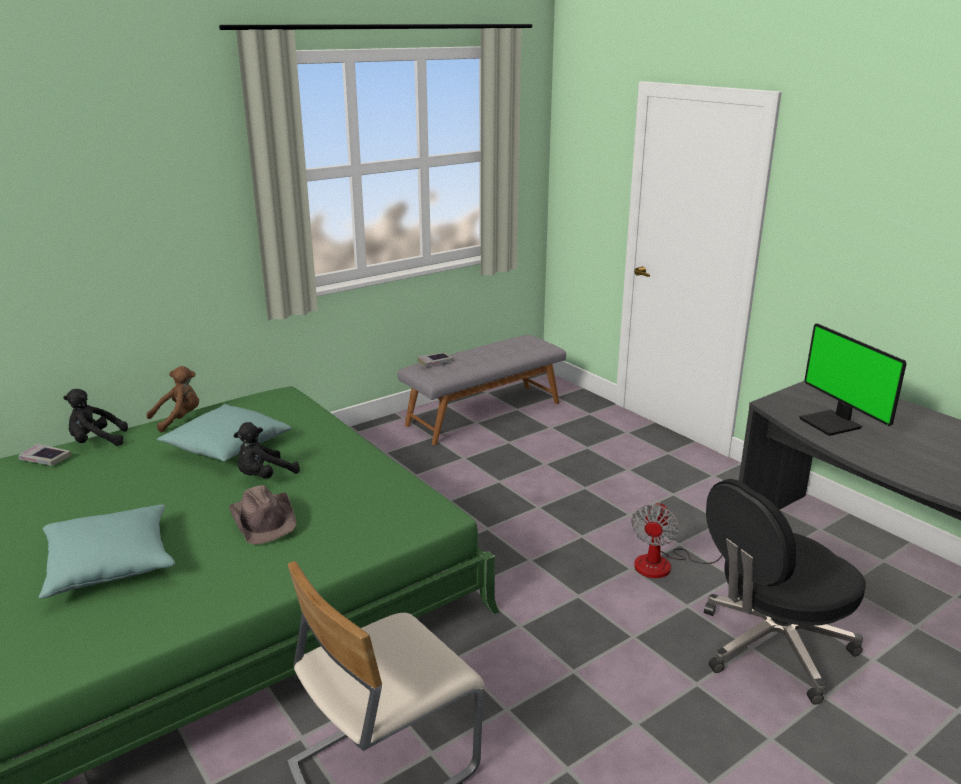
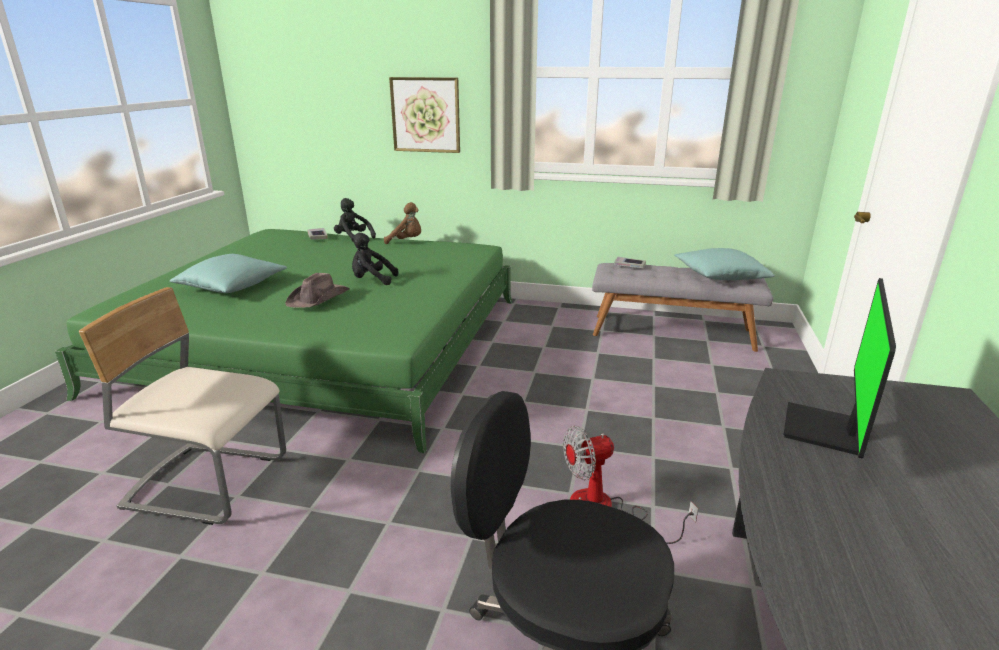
camera: 50 degrees right, 0 degrees up
turquoise pillow [157,404,291,461] -> turquoise pillow moved to [674,248,775,280]
none -> picture [389,77,460,153]

